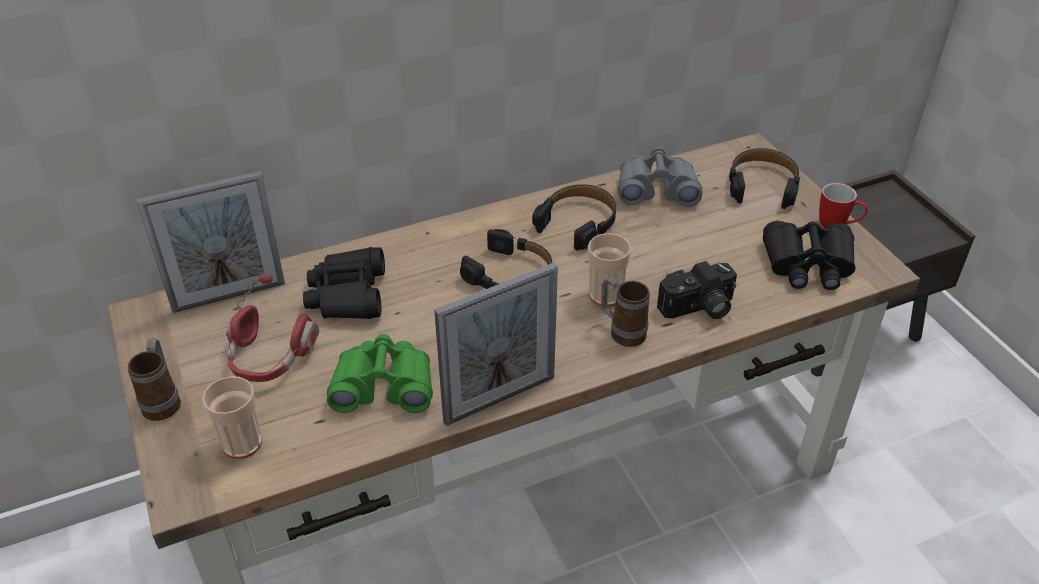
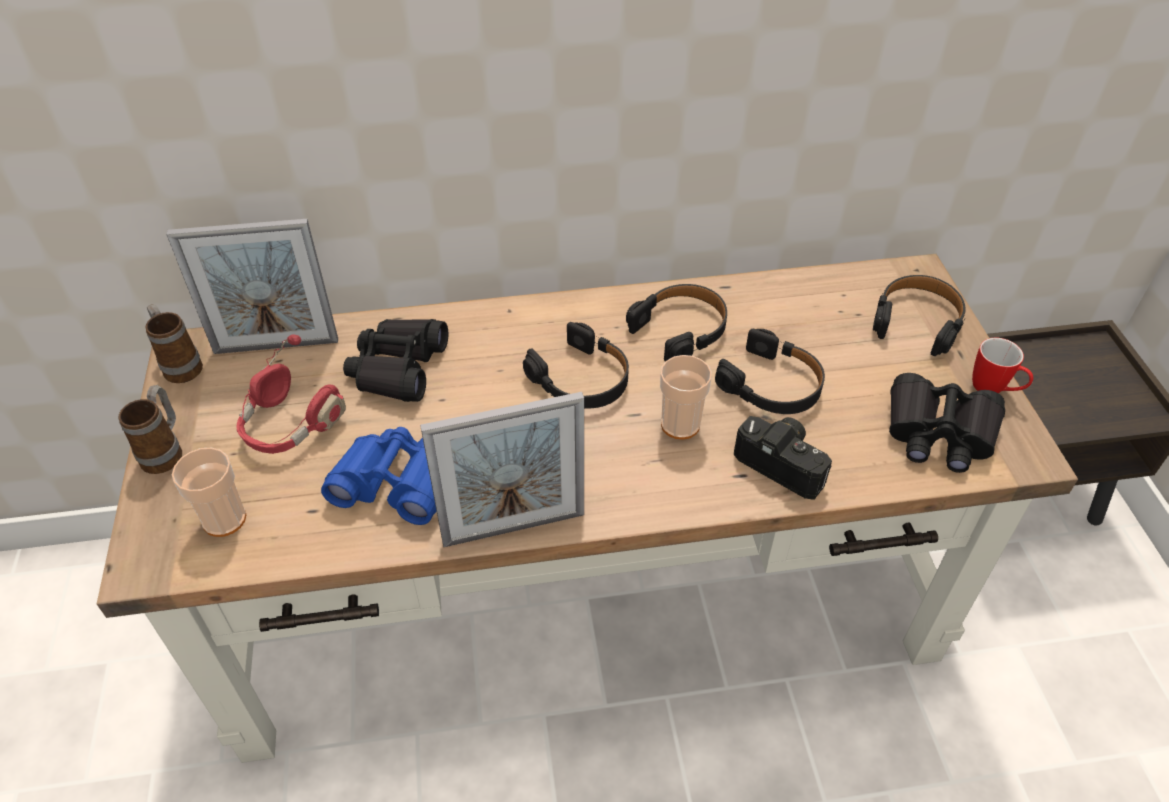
camera: 15 degrees right, 5 degrees up
green binoculars [327,334,433,413] -> blue binoculars [321,427,437,525]
mug [601,277,650,347] -> mug moved to [145,304,203,383]
grey binoculars [618,147,702,207] -> none
camera [657,261,737,319] -> camera turned 135 degrees counterclockwise [734,416,832,500]
none -> black headphones [715,329,825,414]

